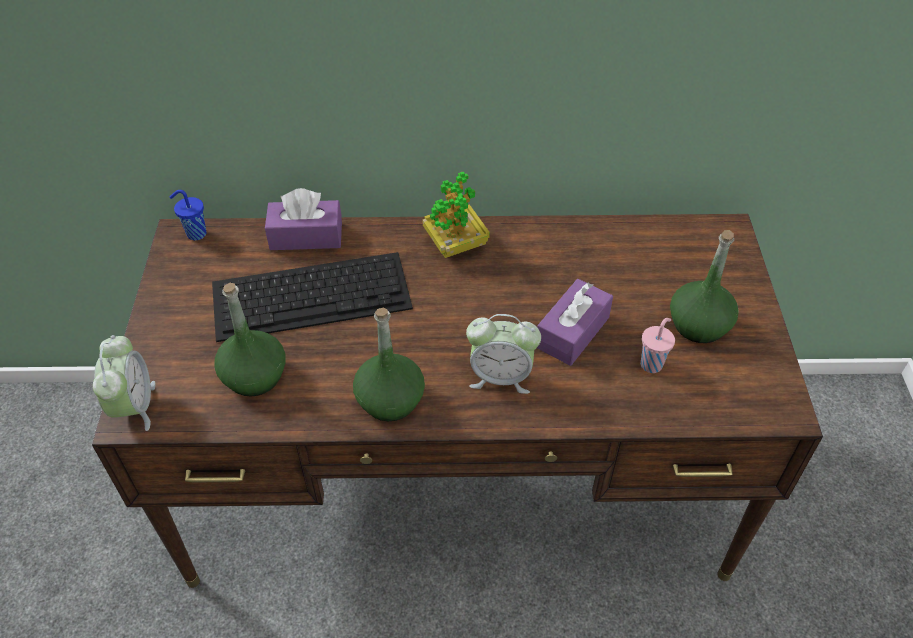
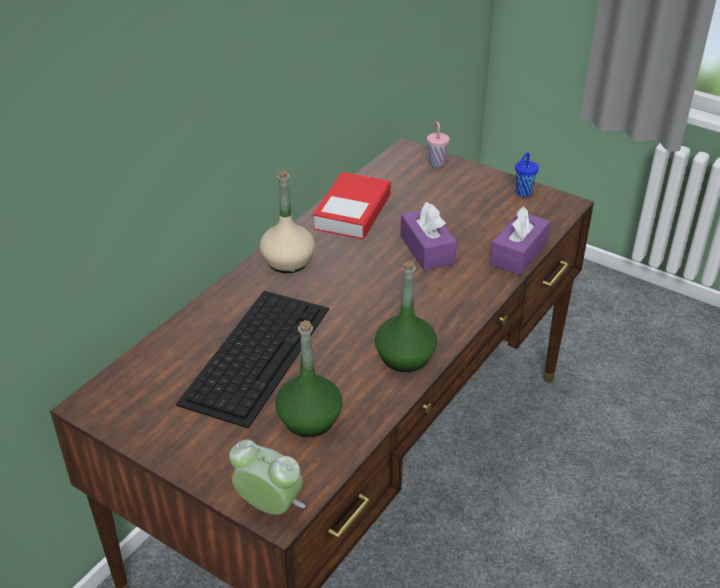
camera: 55 degrees left, 10 degrees down
blue cup [170,190,207,240] -> blue cup moved to [515,152,539,197]
purple tissue box [265,188,342,250] -> purple tissue box moved to [490,207,550,275]
potted plant [423,172,490,258] -> beige bottle [260,170,315,273]
alarm clock [466,314,541,394] -> none
pink cup [641,318,675,373] -> pink cup moved to [427,122,450,168]
green bottle [670,230,739,343] -> none
none -> book [313,172,391,240]

